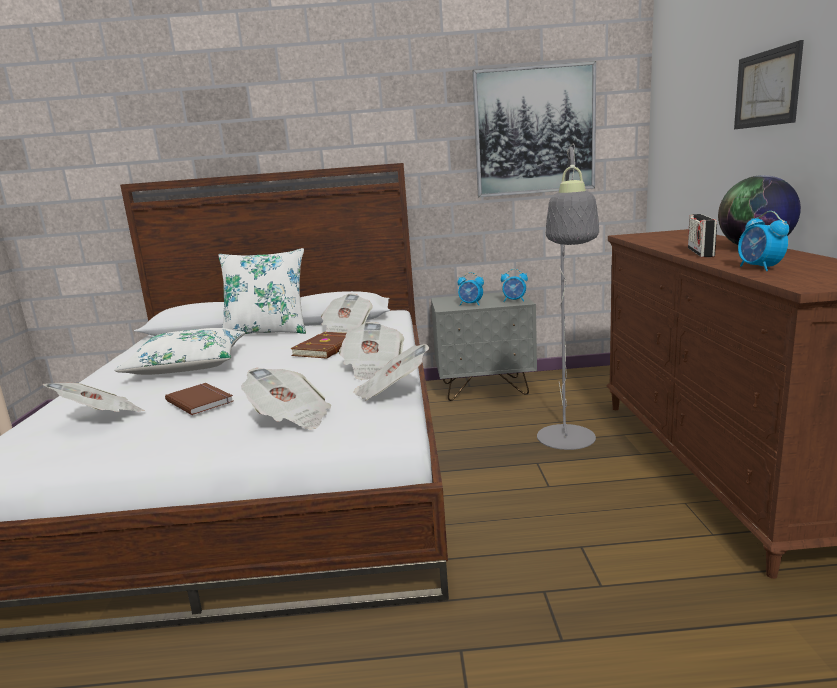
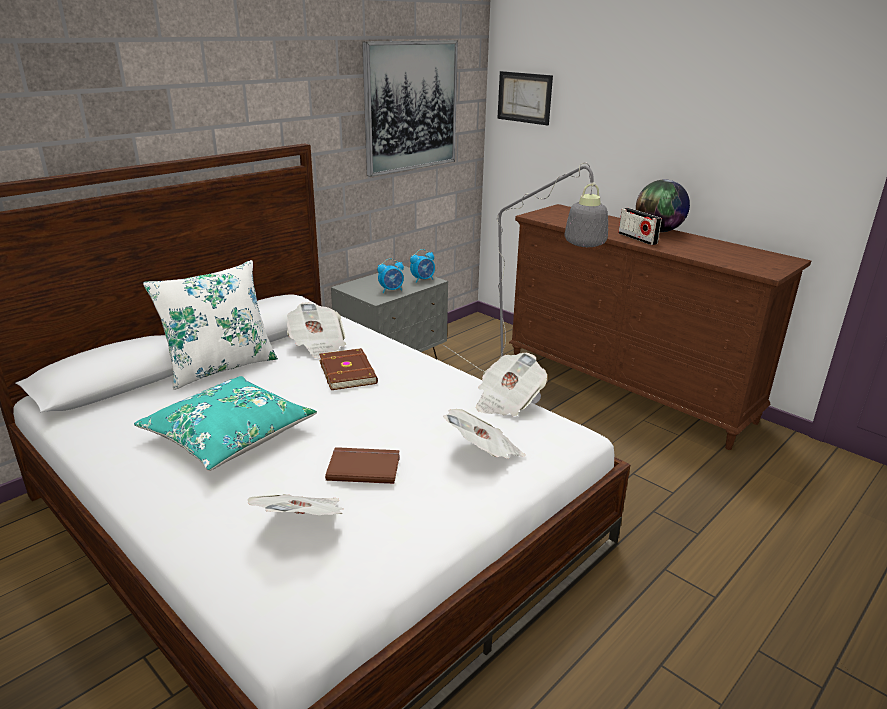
camera: 45 degrees left, 10 degrees up
white pillow [114,328,245,375] -> turquoise pillow [134,376,317,471]
newspaper [339,322,405,380] -> none
picture [734,40,804,129] -> picture moved to [497,71,553,126]
alarm clock [738,211,789,271] -> none

